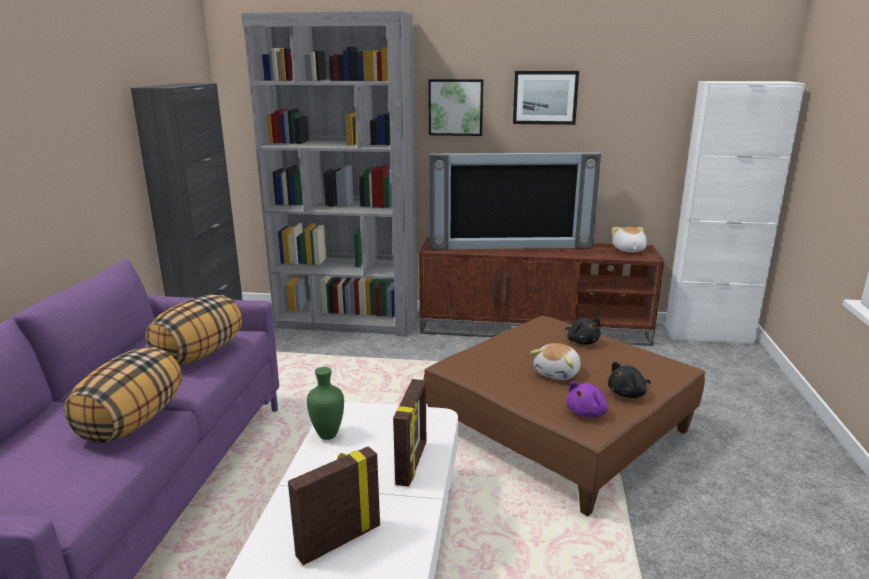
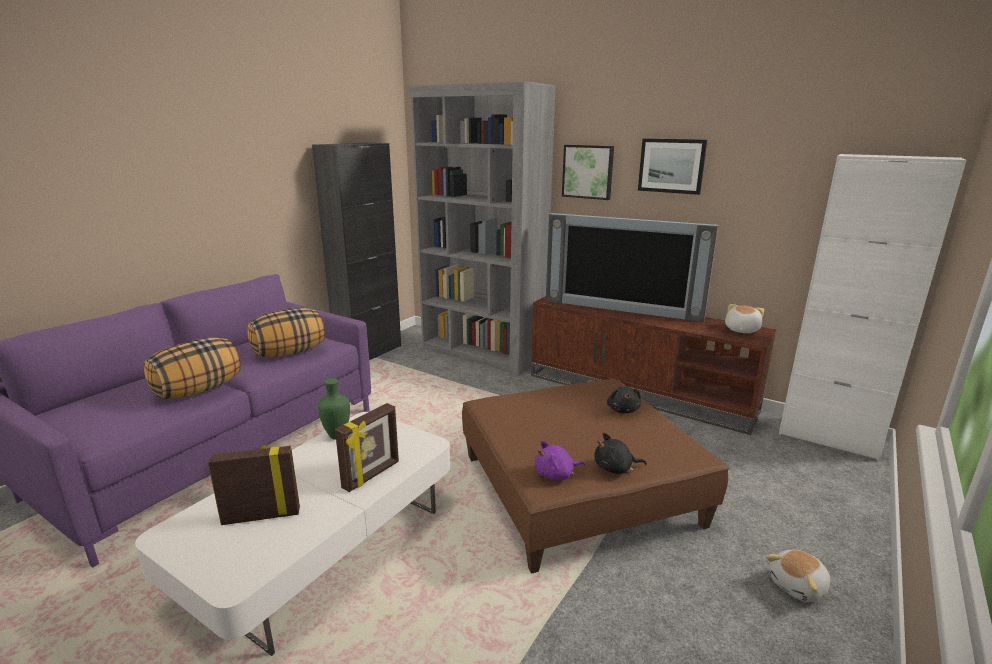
camera: 25 degrees right, 0 degrees up
plush toy [530,343,580,380] -> plush toy moved to [766,550,830,602]

